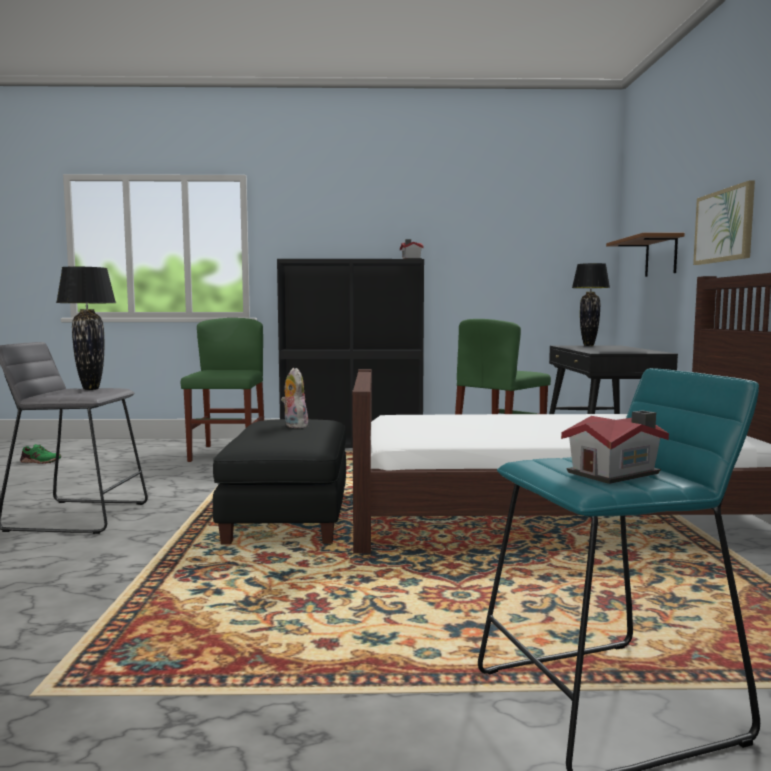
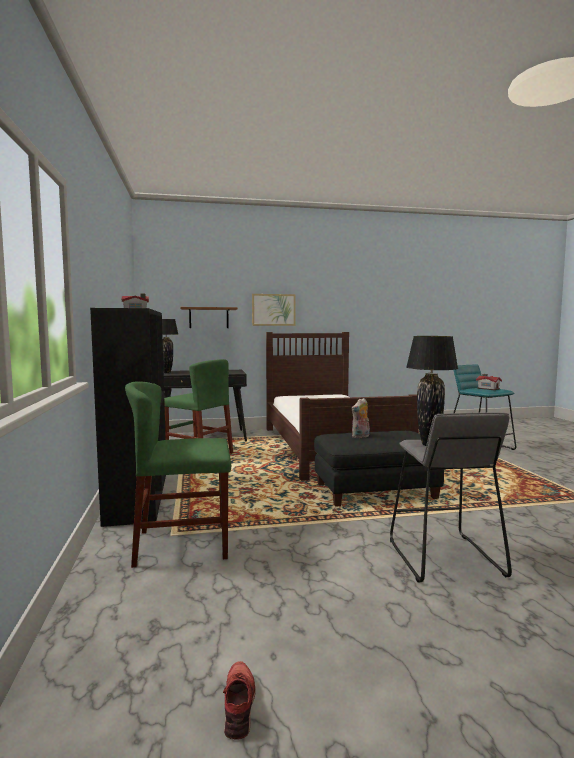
camera: 100 degrees left, 0 degrees up
green shoe [20,444,61,464] -> red shoe [223,661,256,740]

